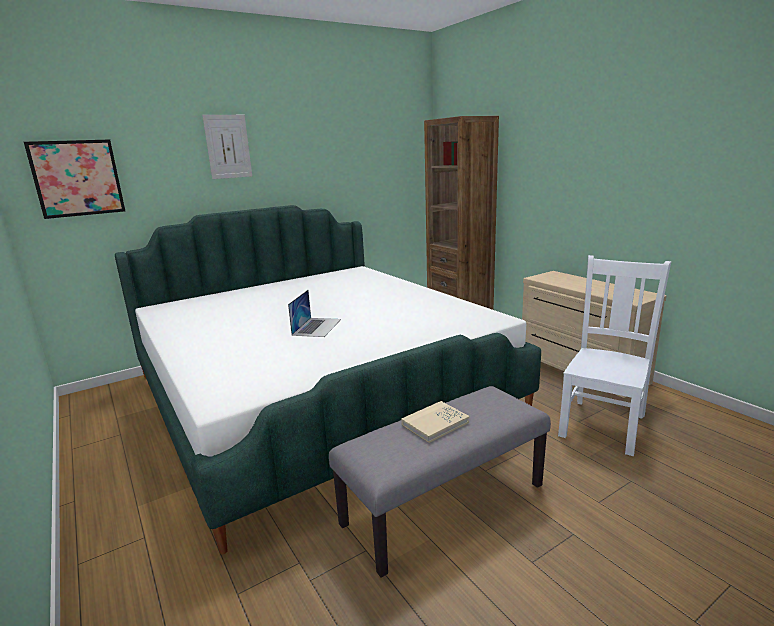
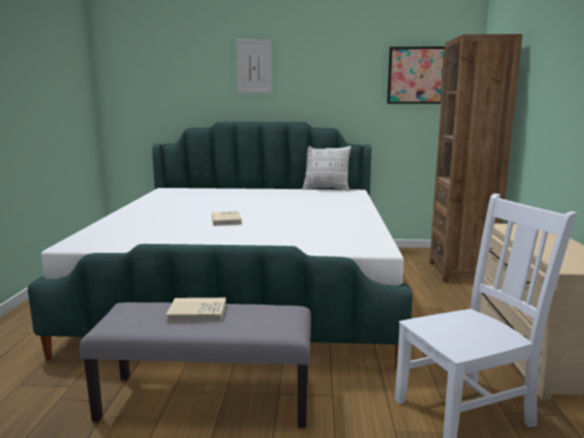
camera: 35 degrees right, 5 degrees down
picture [24,140,125,219] -> picture moved to [387,46,445,104]
laptop [288,290,341,337] -> beige book [212,211,242,226]
none -> pillow [302,146,351,191]

